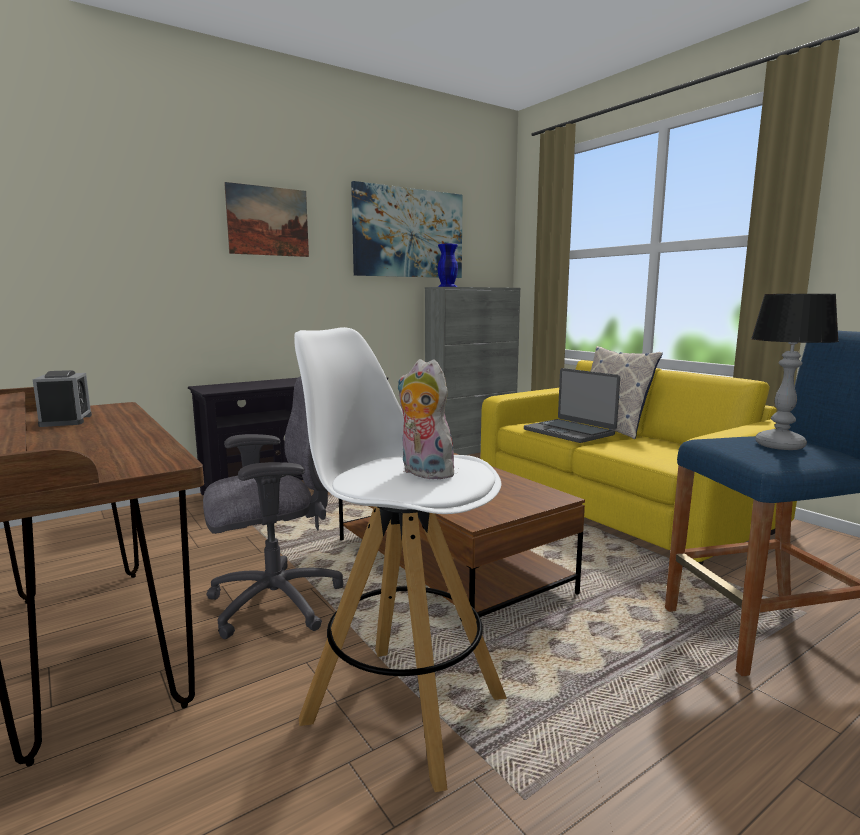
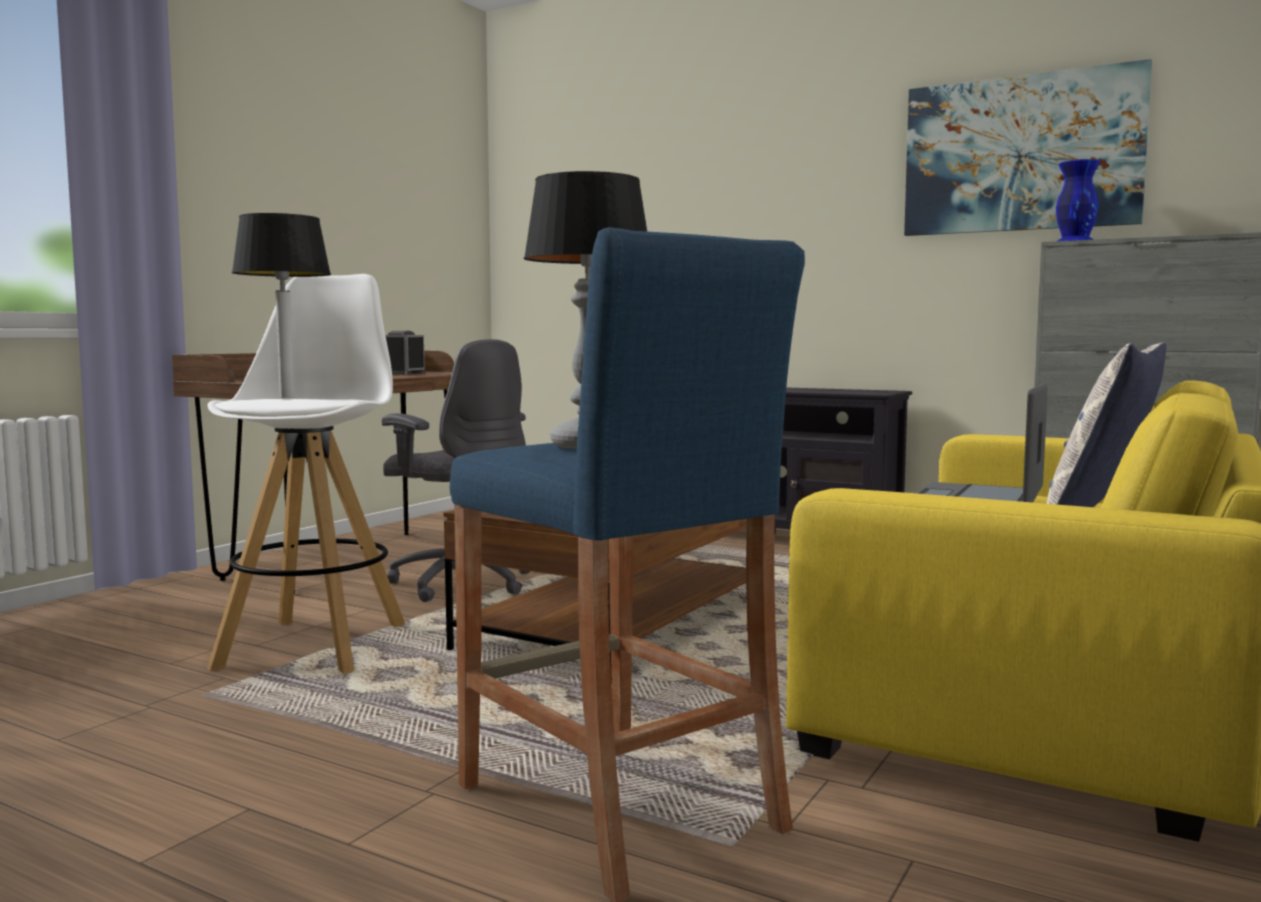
camera: 65 degrees right, 5 degrees down
alarm clock [33,370,92,427] -> alarm clock turned 150 degrees clockwise [385,331,426,375]
picture [224,182,309,257] -> none
plush toy [397,359,454,479] -> table lamp [232,213,331,398]

